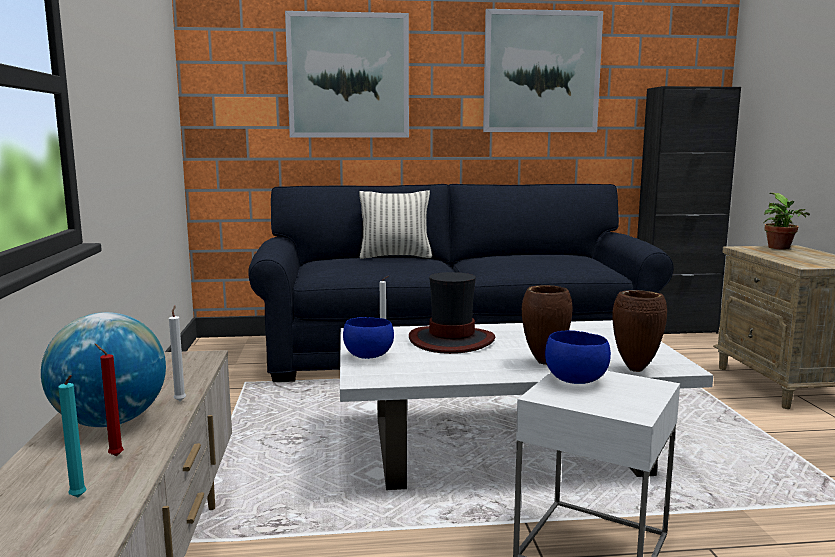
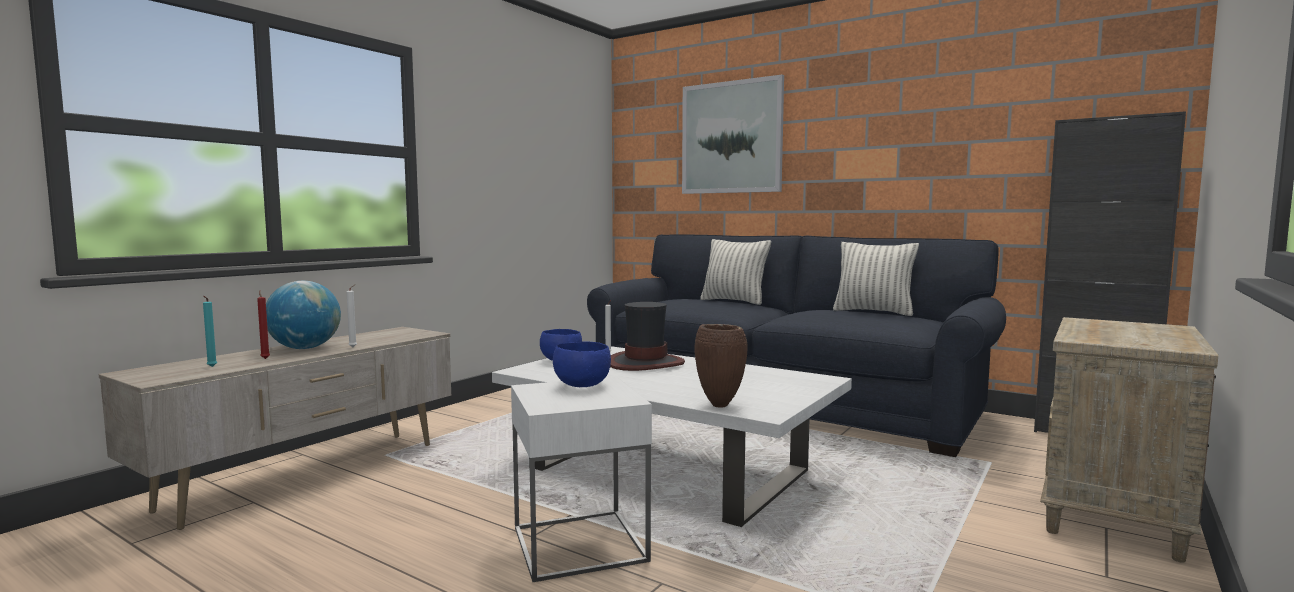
camera: 40 degrees right, 5 degrees down
picture [483,9,603,132] -> none
brown vase [522,285,573,365] -> none
potted plant [763,193,810,249] -> none
none -> pillow [833,242,919,316]

